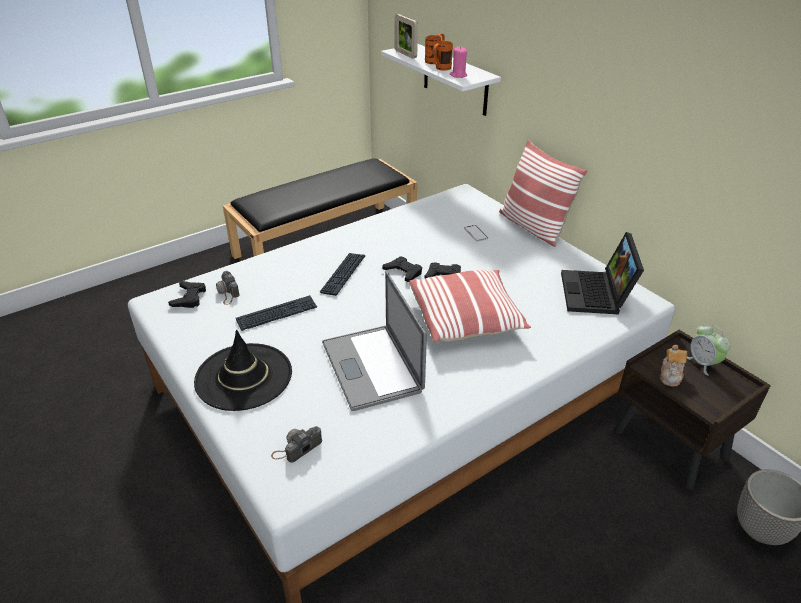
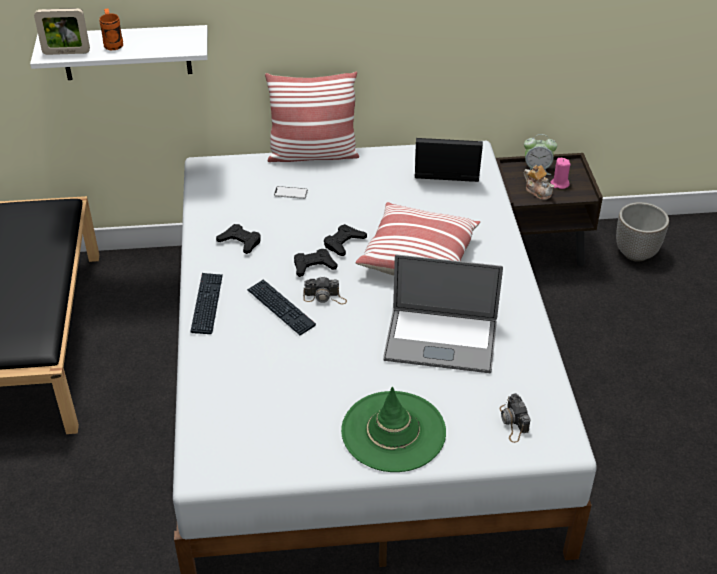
camera: 60 degrees left, 5 degrees up
black game controller [168,281,206,308] -> black game controller moved to [216,224,260,254]
black hat [194,330,292,411] -> green hat [341,387,446,472]
camera [216,271,240,305] -> camera moved to [303,276,347,304]
keyboard [236,295,317,331] -> keyboard moved to [190,273,223,334]
orange mug [433,41,453,71] -> none
pink candle [450,46,467,78] -> pink candle moved to [550,158,571,189]
laptop [561,232,644,314] -> laptop turned 150 degrees clockwise [415,138,483,182]

